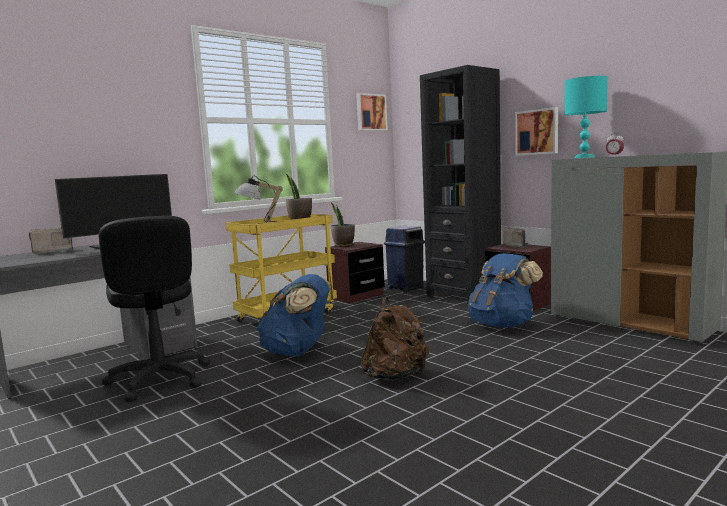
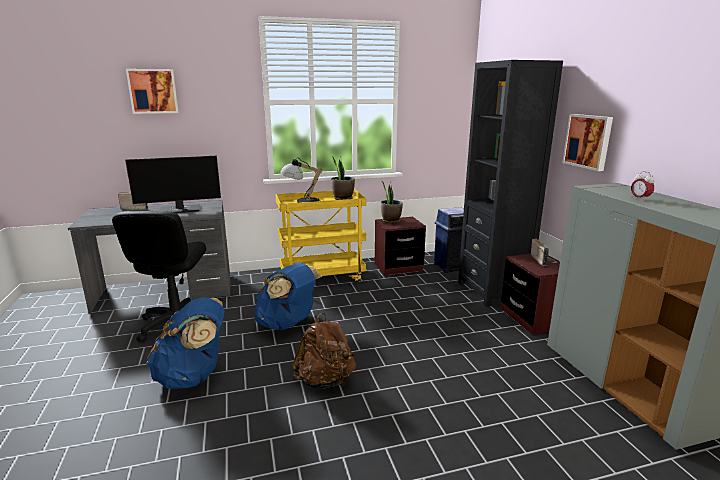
camera: 25 degrees right, 10 degrees up
picture [356,93,388,131] -> picture moved to [126,69,179,114]
blue backpack [468,253,543,328] -> blue backpack moved to [146,297,225,389]
turquoise table lamp [564,76,608,158] -> none

